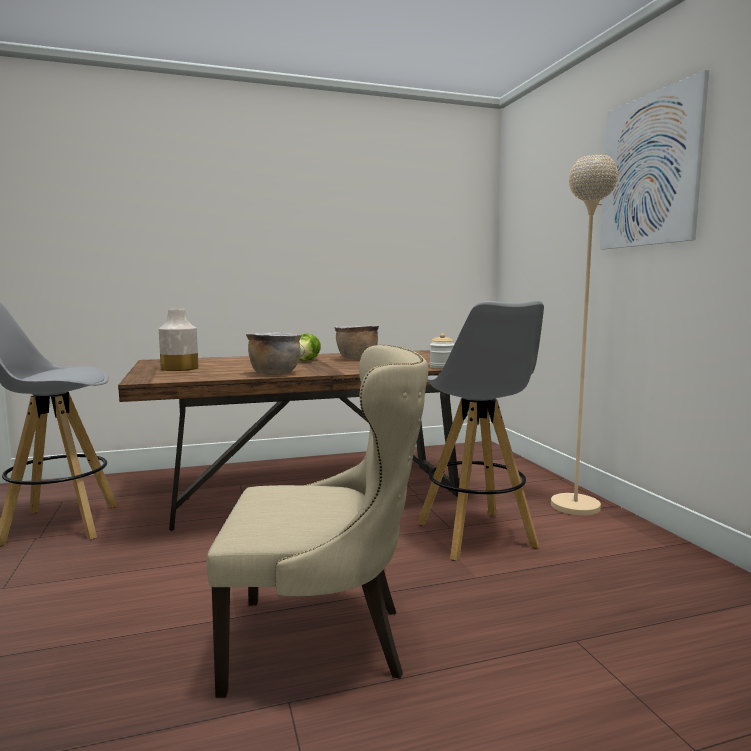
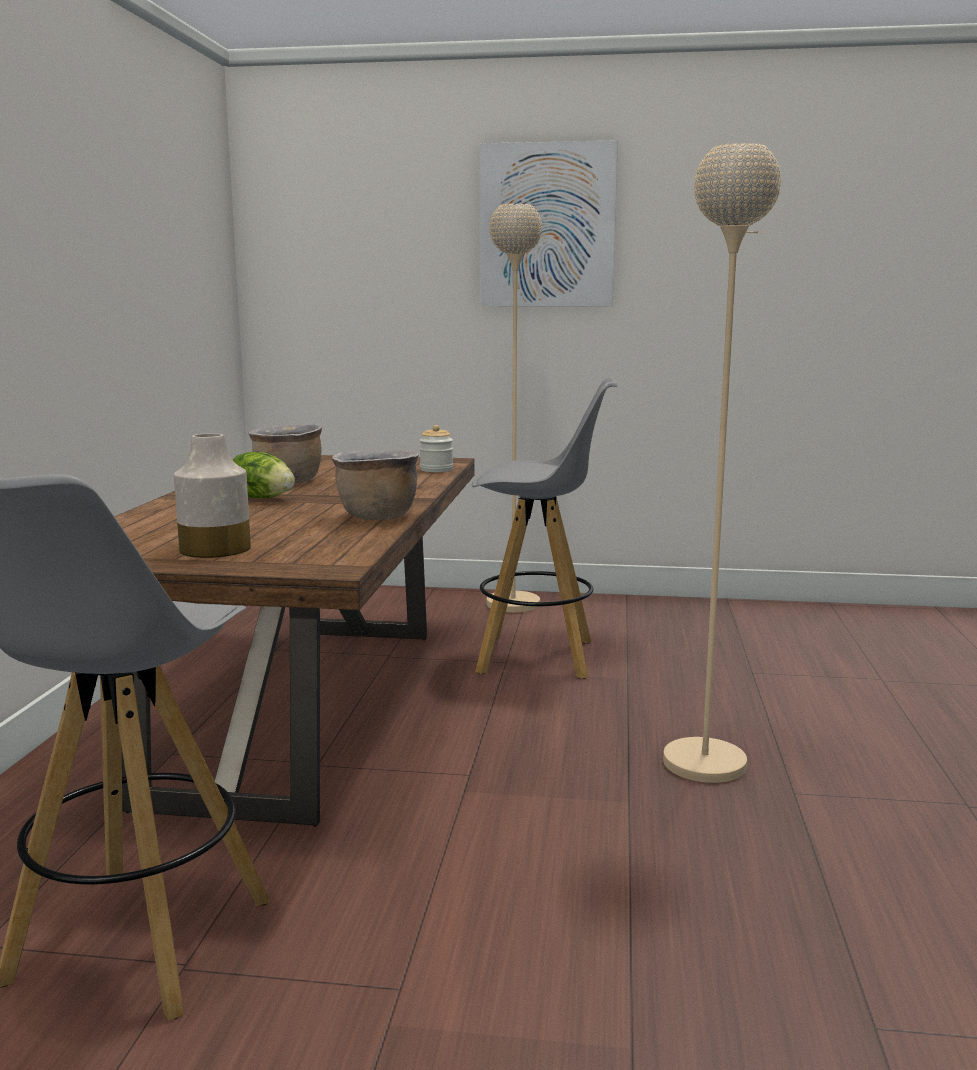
camera: 65 degrees left, 5 degrees up
beige chair [207,345,428,698] -> beige floor lamp [663,143,781,783]

